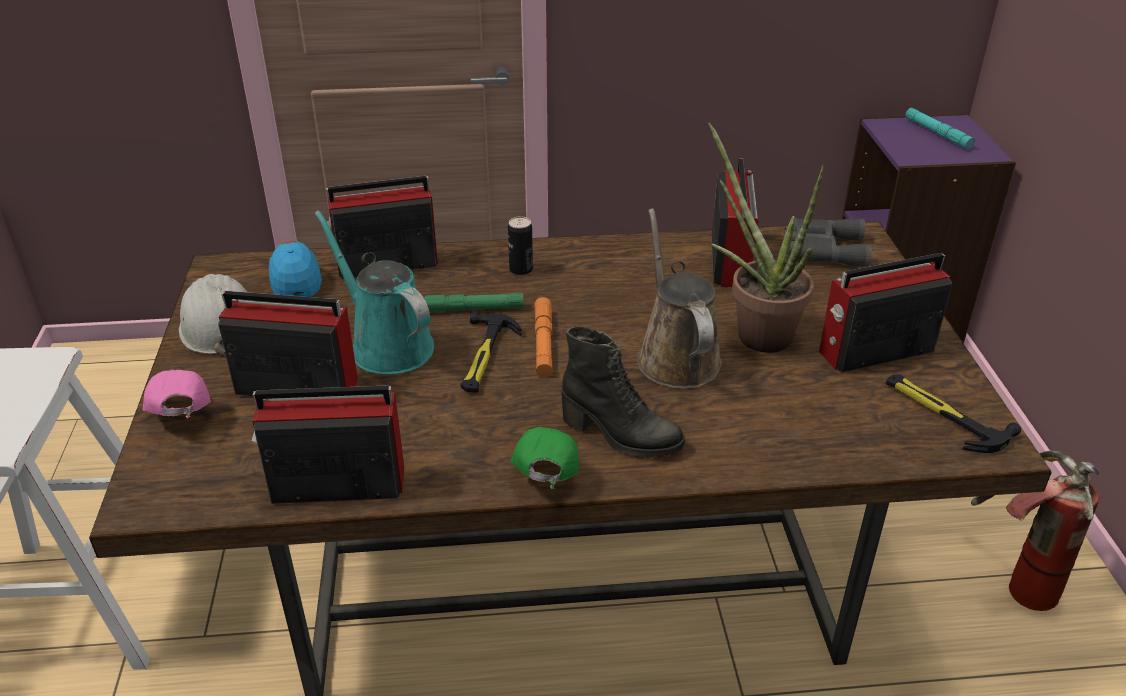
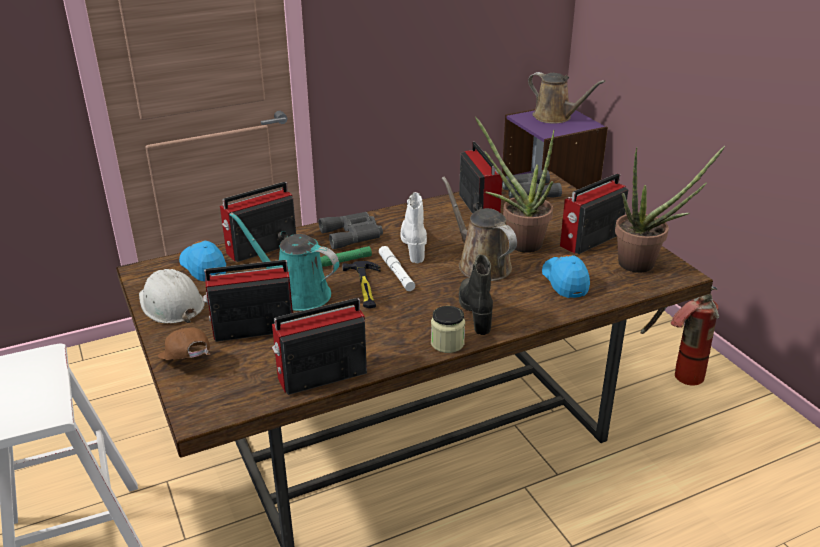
camera: 20 degrees left, 5 degrees down
pink cap [142,370,211,418] -> brown cap [158,327,212,360]
can [508,217,533,275] -> grey binoculars [319,212,383,249]
green cap [510,427,579,489] -> jar [431,306,465,353]
orange flashlight [534,297,553,377] -> white flashlight [379,246,415,291]
black boot [561,327,685,457] -> black boot turned 105 degrees counterclockwise [459,254,493,335]
hammer [886,374,1021,453] -> potted plant [615,145,725,273]
turquoise flashlight [905,108,975,150] -> brown watering can [528,72,606,124]
none -> white boot [401,192,427,263]
none -> blue cap [542,255,590,298]

